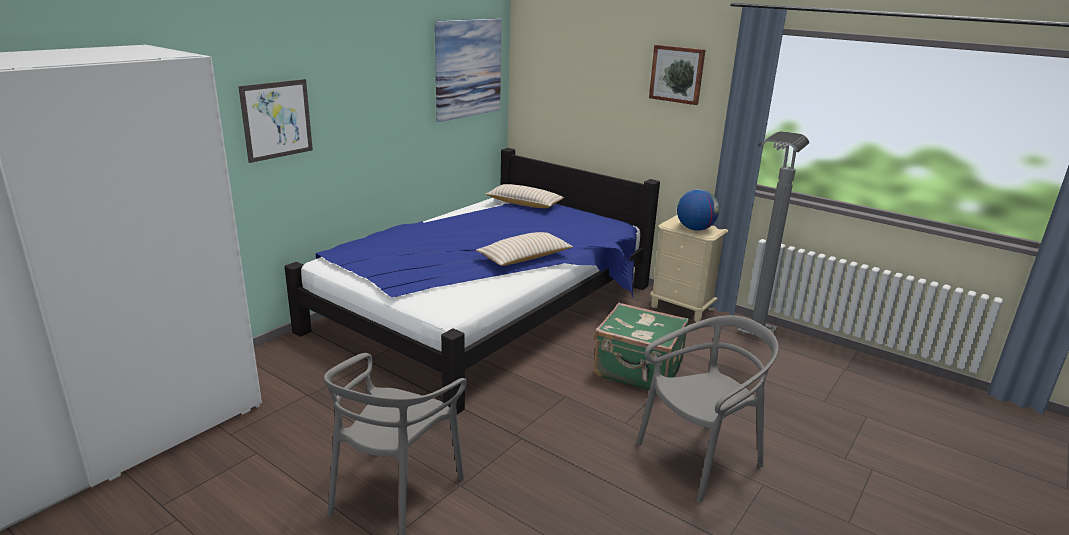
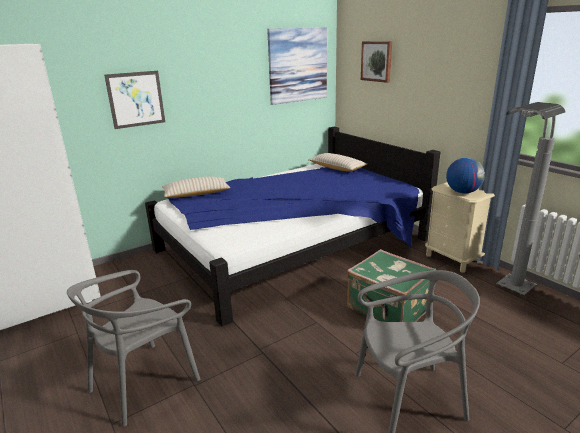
camera: 20 degrees right, 0 degrees up
beige pillow [476,232,573,266] -> beige pillow moved to [162,177,231,198]
picture [649,45,705,105] -> picture moved to [361,41,392,83]

